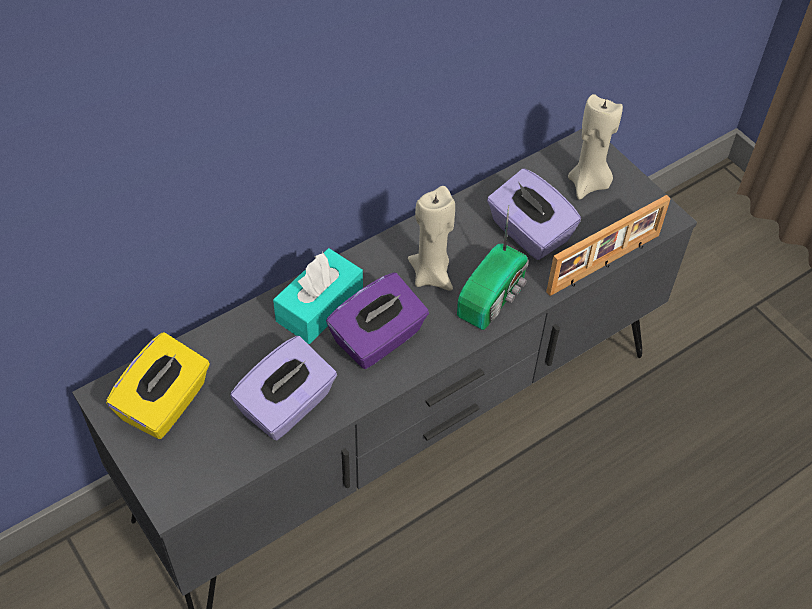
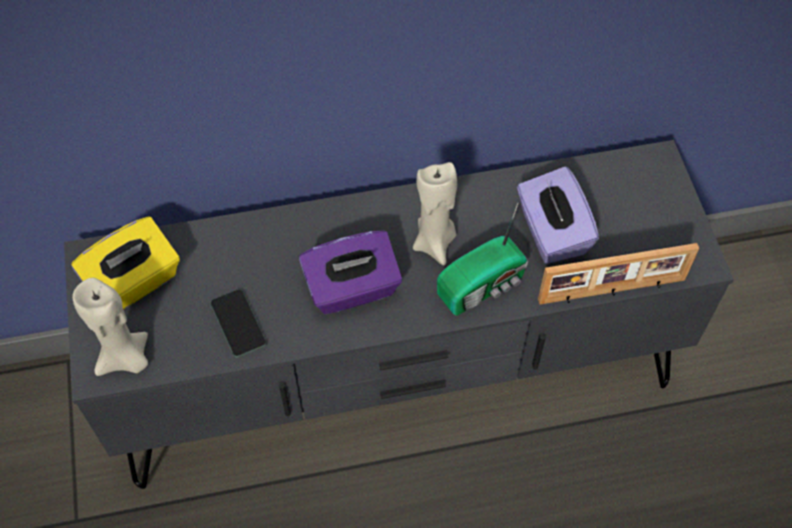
camera: 25 degrees right, 5 degrees up
purple tissue box [230,336,337,440] -> phone [210,289,267,358]
turquoise tissue box [273,248,363,344] -> none
beige candle [568,94,623,200] -> beige candle moved to [72,278,148,376]

